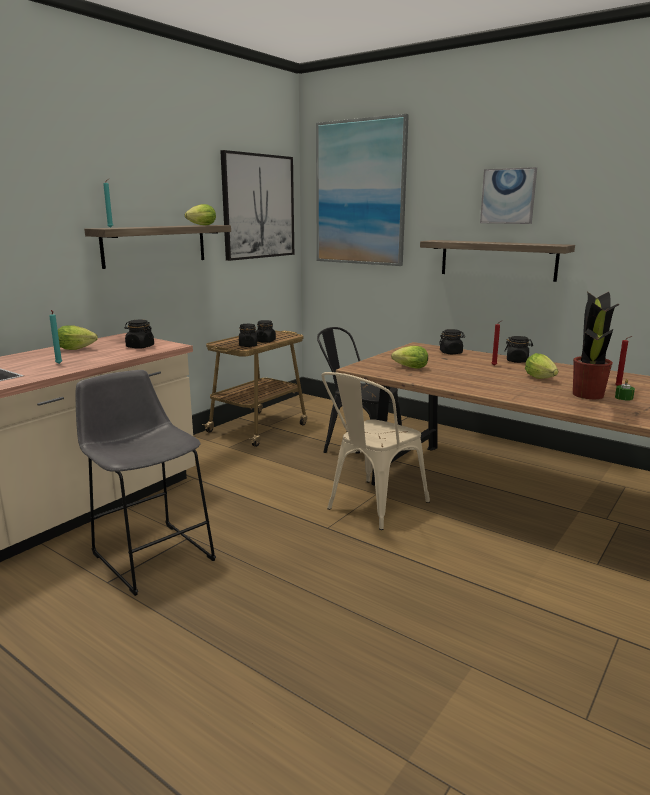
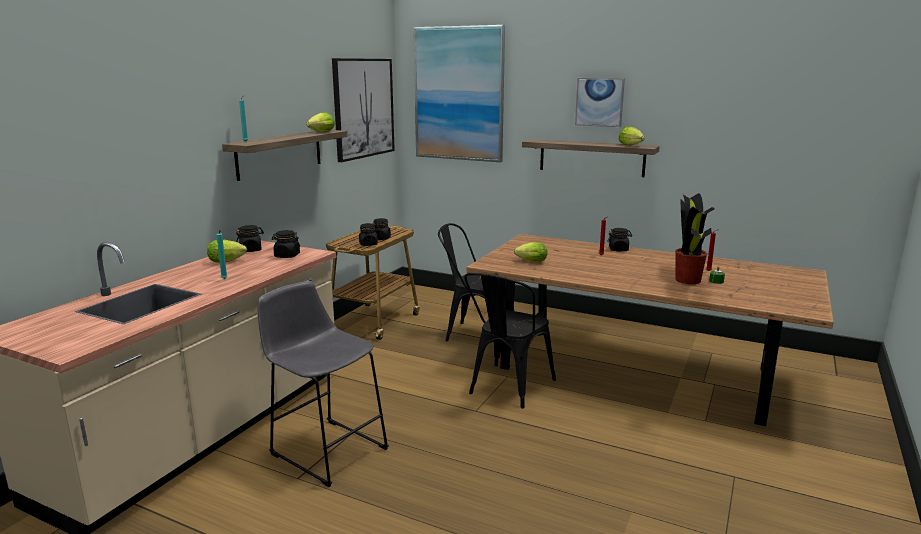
camera: 10 degrees left, 0 degrees up
beige chair [321,372,430,530] -> black chair [464,273,556,409]
black jar [439,329,465,354] -> black jar moved to [236,225,264,252]
lettuce [525,353,558,379] -> lettuce moved to [619,126,645,146]

